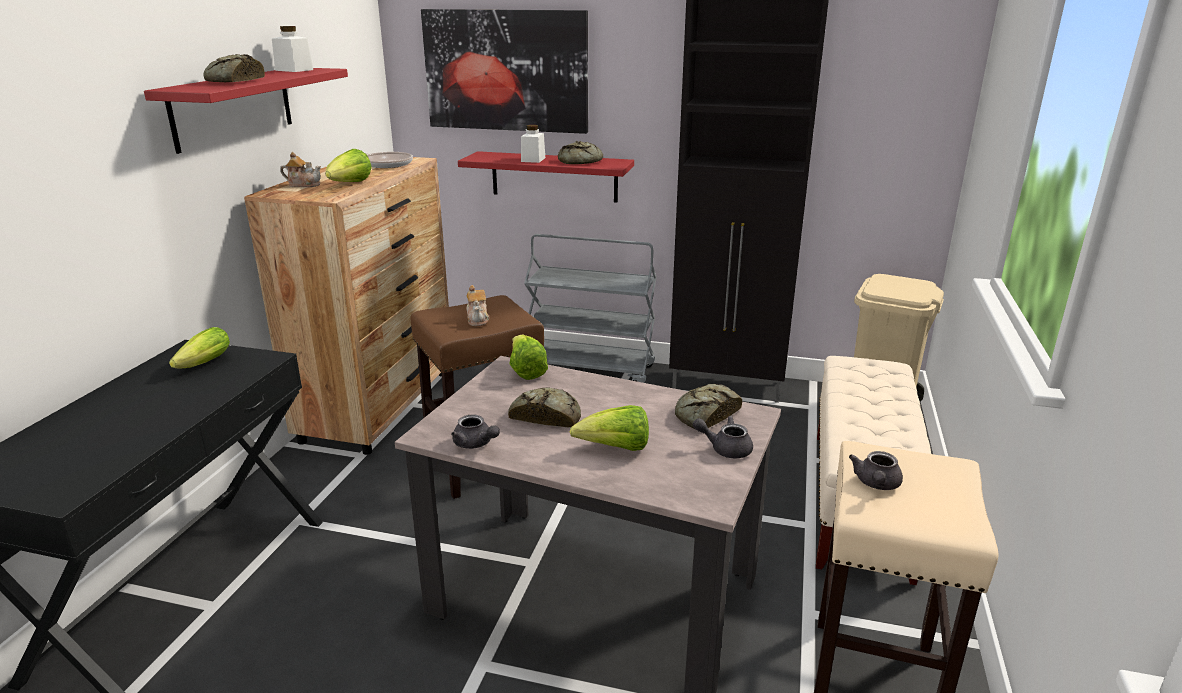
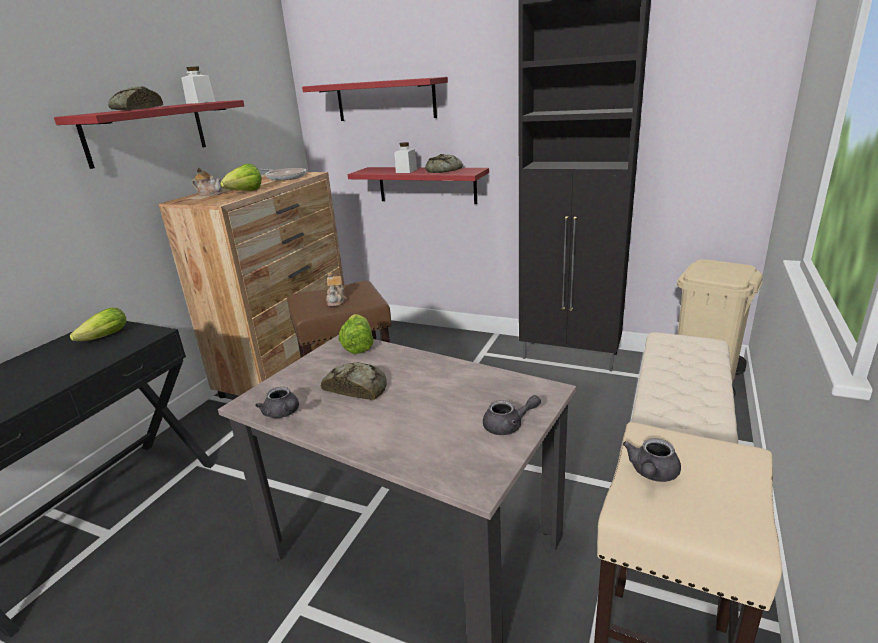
camera: 10 degrees right, 0 degrees up
picture [421,9,588,134] -> red shelf [302,77,448,121]
grey cart [524,234,657,383] -> none
lettuce [570,405,649,451] -> none
bread [675,383,742,429] -> none
grey teapot [693,416,753,458] -> grey teapot turned 150 degrees clockwise [483,395,541,435]

